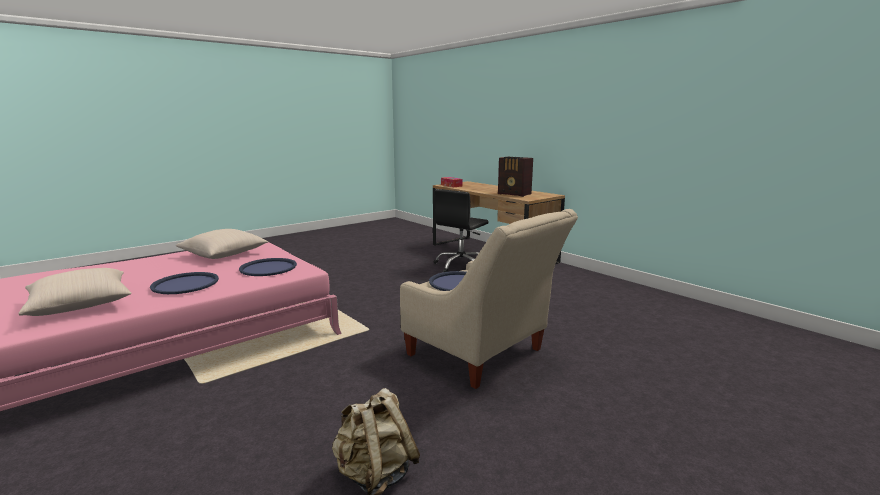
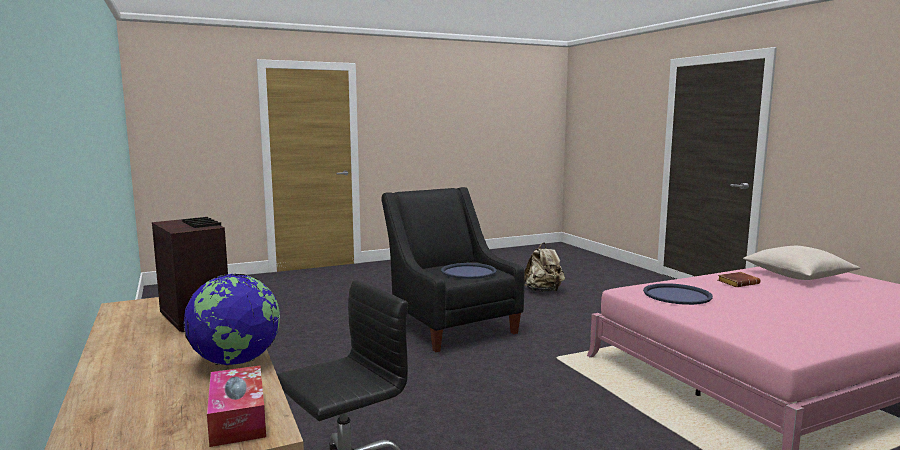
camera: 165 degrees left, 5 degrees down
blue tray [150,272,219,294] -> brown book [718,272,760,287]
beige pillow [176,229,269,259] -> none
beige armchair [400,209,578,389] -> black armchair [381,187,525,352]
none -> globe [183,274,280,365]

